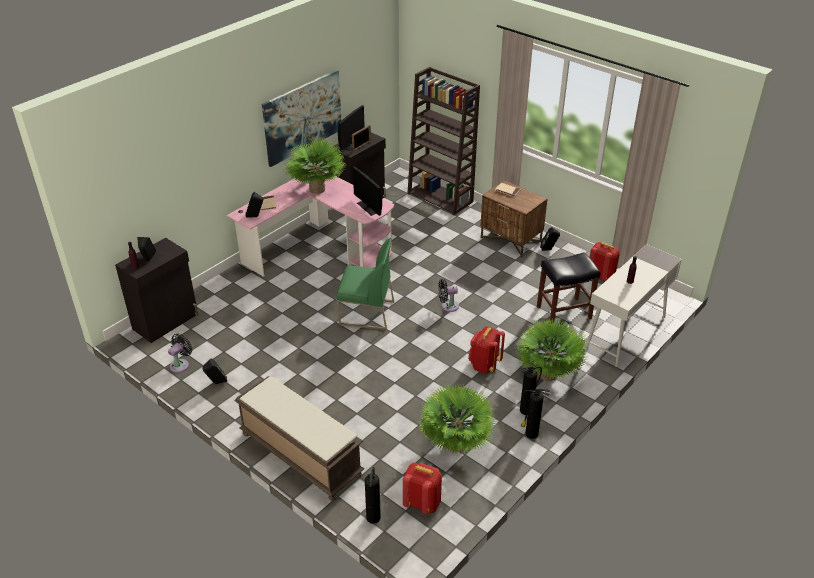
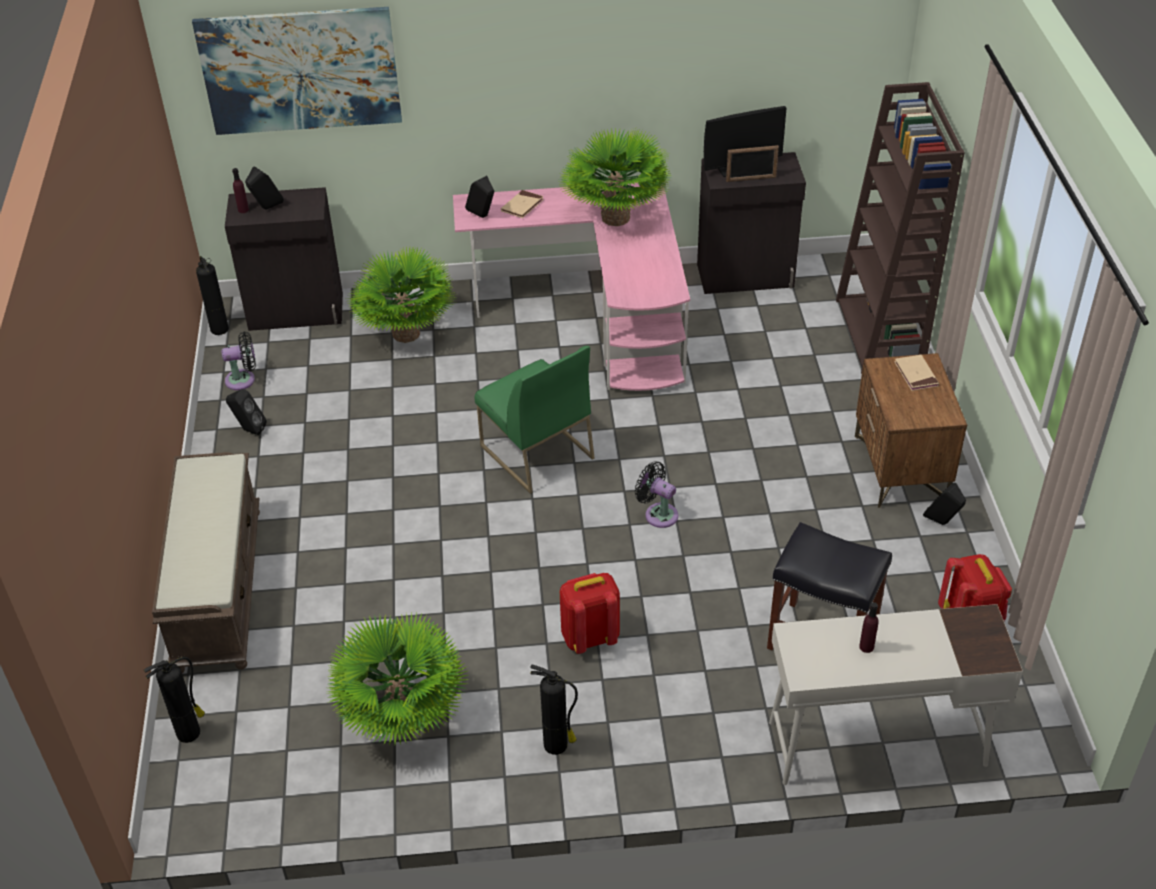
camera: 45 degrees right, 5 degrees up
picture [262,70,341,167] -> picture moved to [192,7,402,135]
monitor [353,166,382,216] -> none
red backpack [403,463,442,514] -> none
potted plant [516,318,587,382] -> potted plant moved to [347,246,457,343]
fire extinguisher [521,387,550,439] -> fire extinguisher moved to [196,256,229,335]

